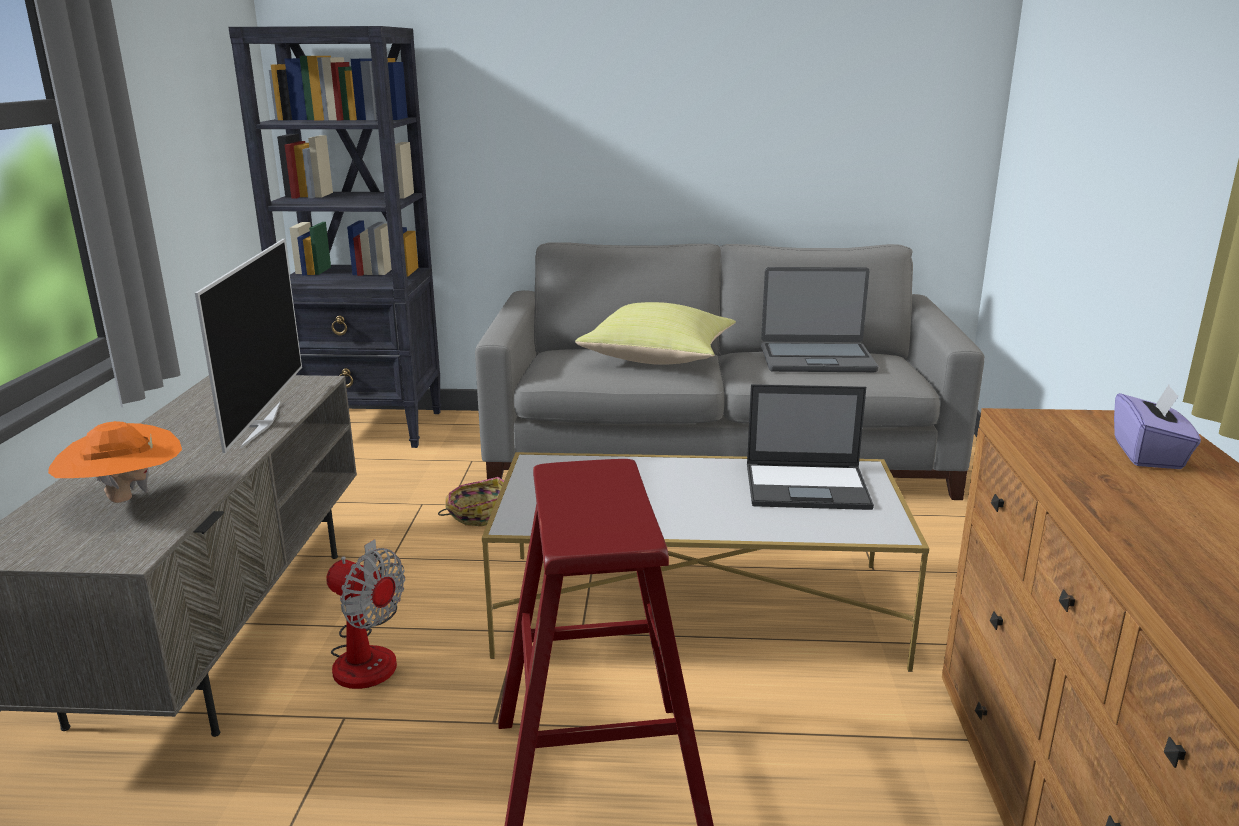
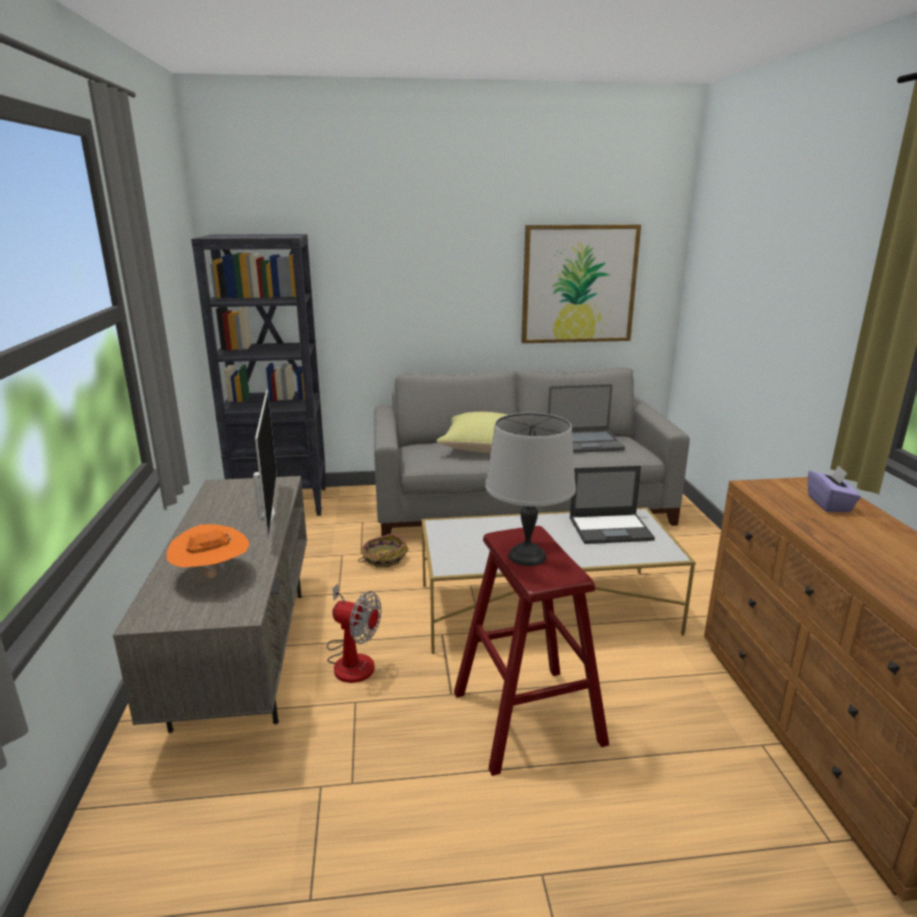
camera: 10 degrees left, 0 degrees up
none -> grey table lamp [485,413,576,566]
none -> picture [521,225,641,343]

